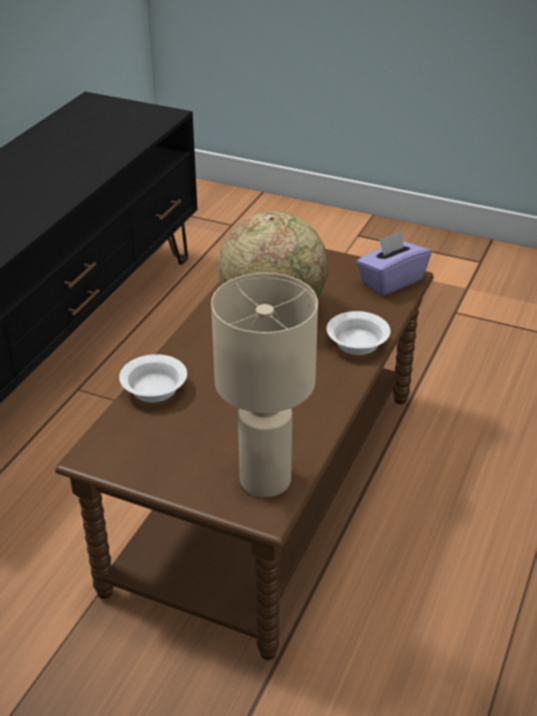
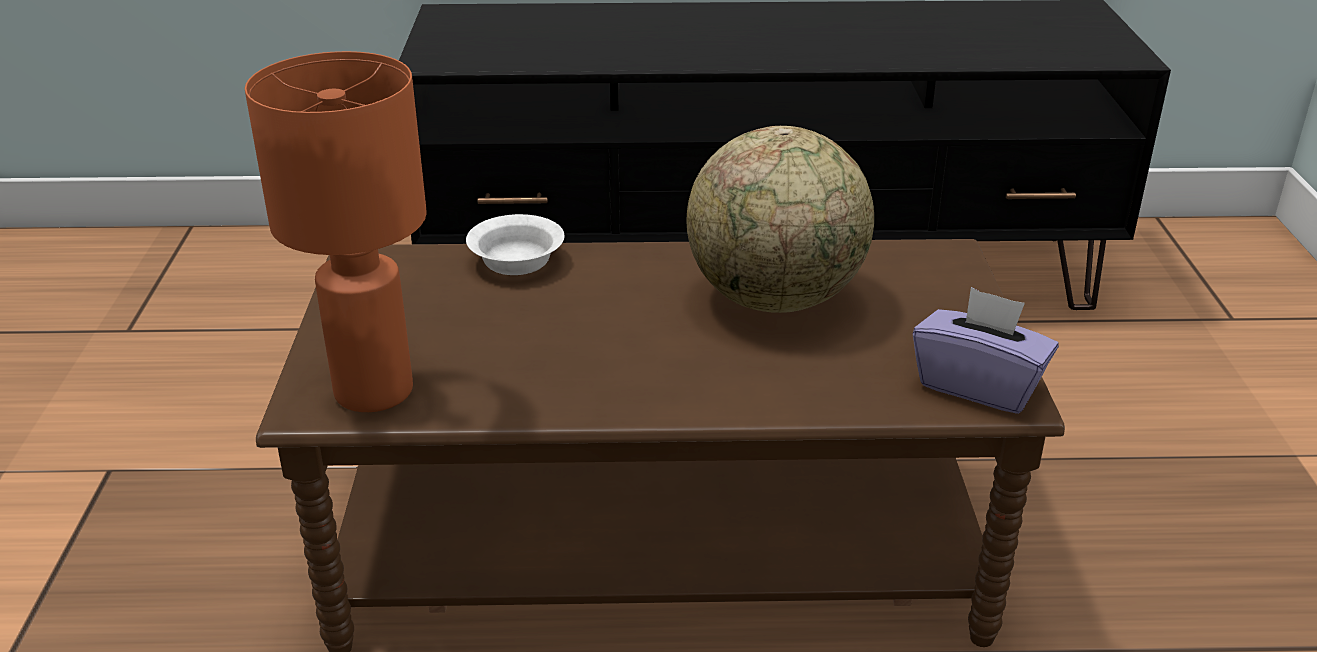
camera: 65 degrees right, 5 degrees down
beige table lamp [211,273,318,498] -> orange table lamp [245,51,427,412]
white bowl [327,311,390,355] -> none

